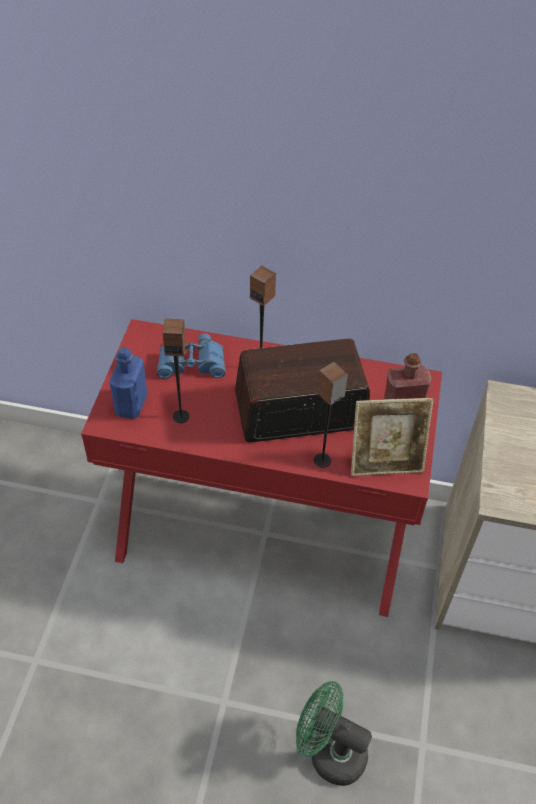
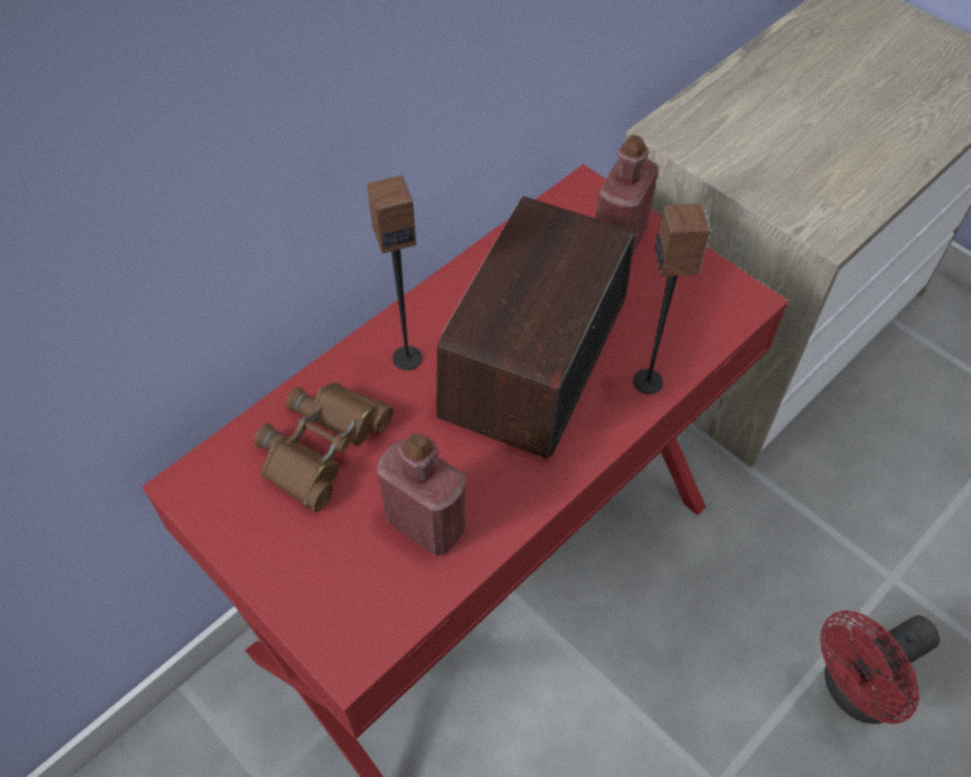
camera: 55 degrees left, 5 degrees up
blue bottle [109,347,148,419] -> none
blue binoculars [157,334,226,379] -> brown binoculars [254,383,393,512]
speaker [163,318,190,423] -> red bottle [377,433,466,556]
green fan [296,681,372,786] -> red fan [820,610,940,724]
picture frame [351,398,434,476] -> none

